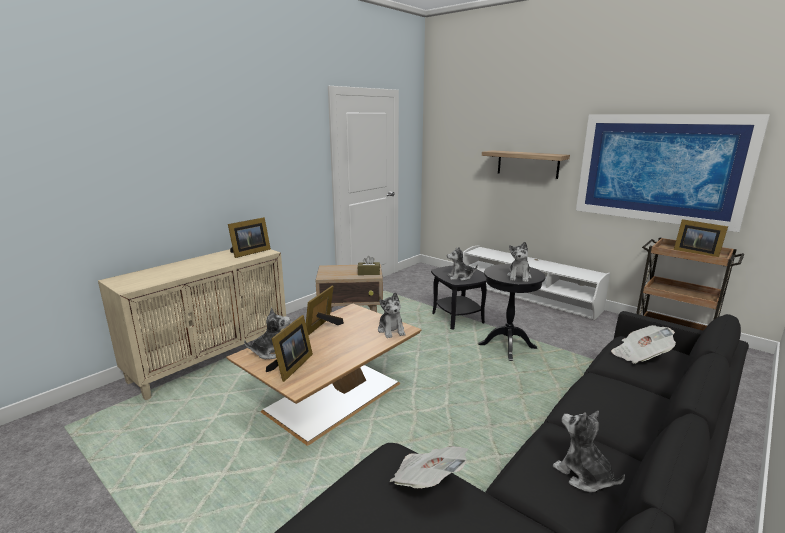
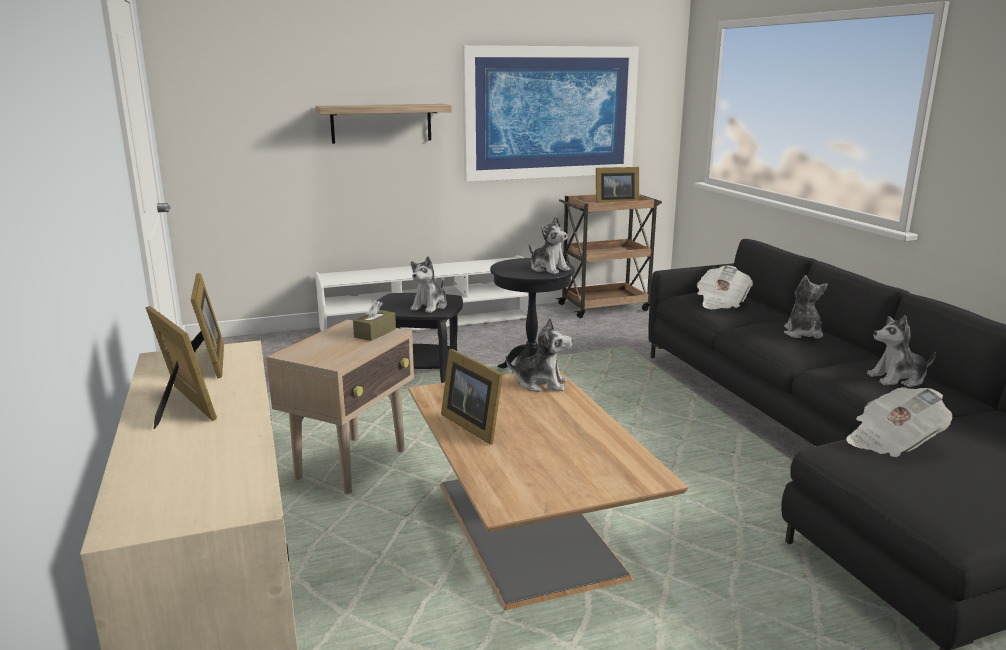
camera: 60 degrees left, 0 degrees up
plush toy [244,307,290,359] -> plush toy moved to [784,275,828,339]
picture frame [266,315,313,382] -> picture frame moved to [145,306,217,429]

